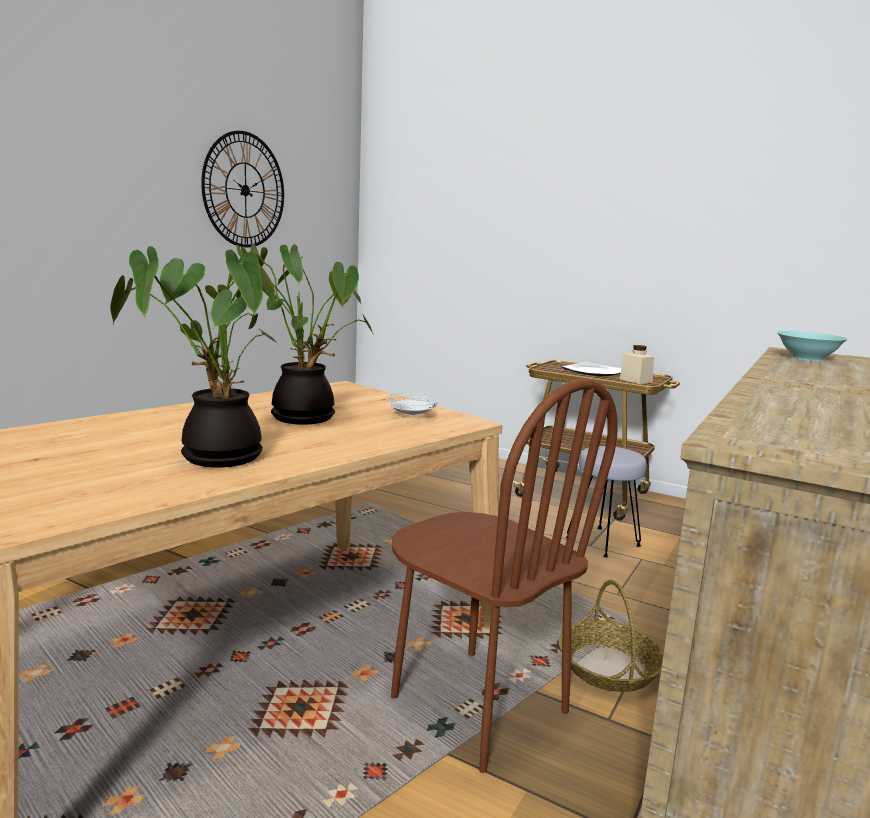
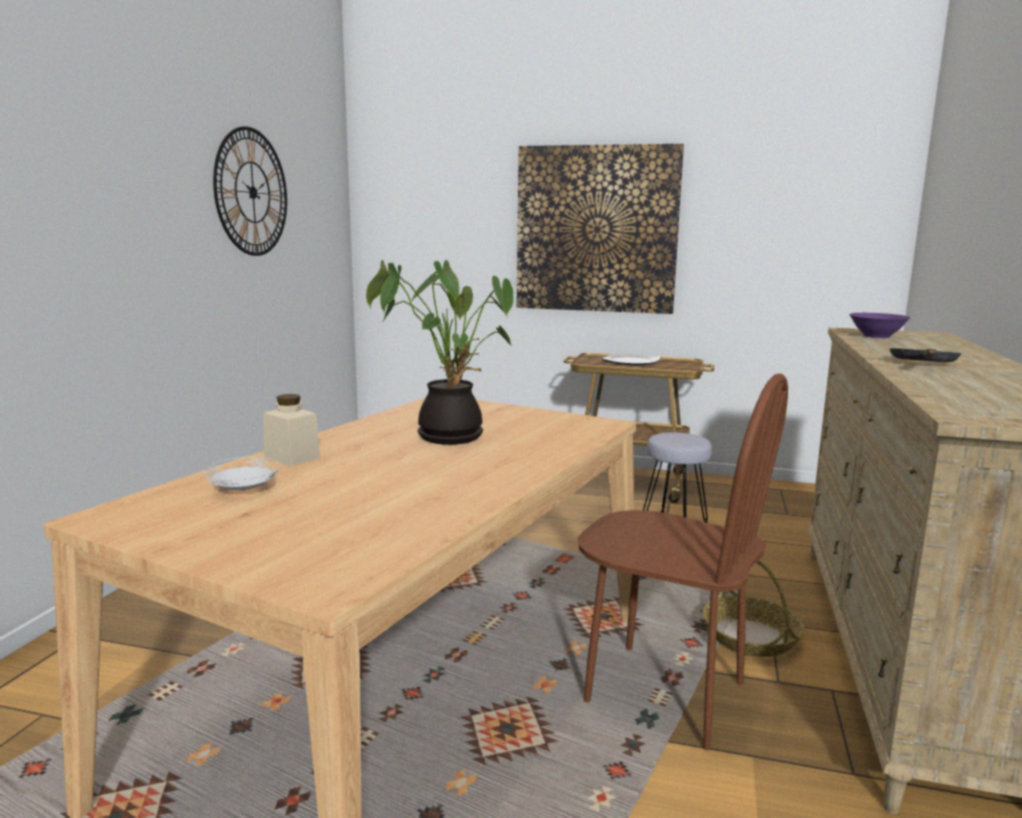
camera: 15 degrees left, 0 degrees up
potted plant [110,245,278,467] -> none
white plate [386,393,439,416] -> white plate moved to [203,457,280,491]
beige jar [620,345,654,384] -> beige jar moved to [263,394,320,466]
turquoise bowl [777,331,848,361] -> purple bowl [849,313,910,338]
none -> picture [516,144,684,314]
none -> black frying pan [889,348,962,362]

